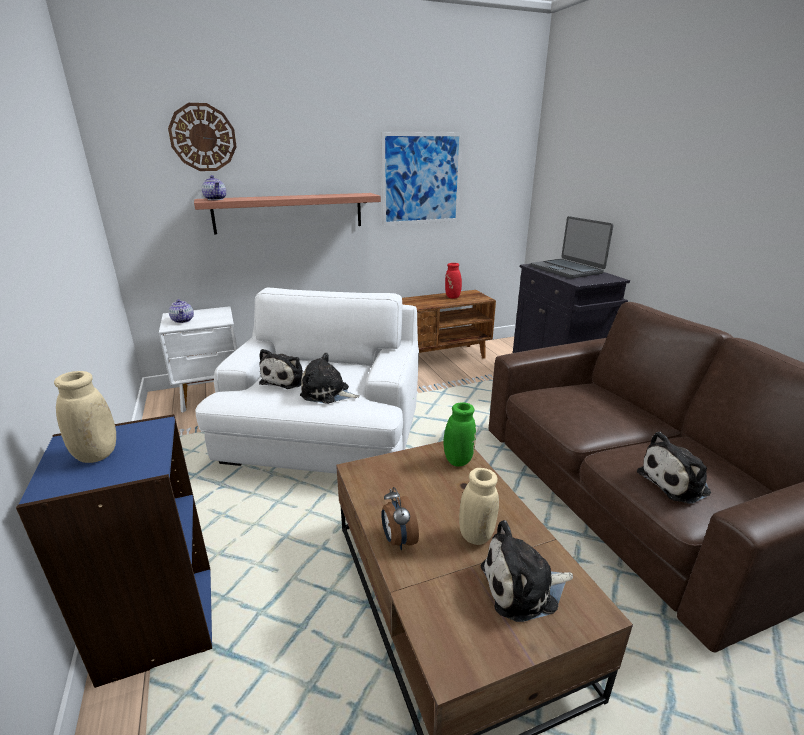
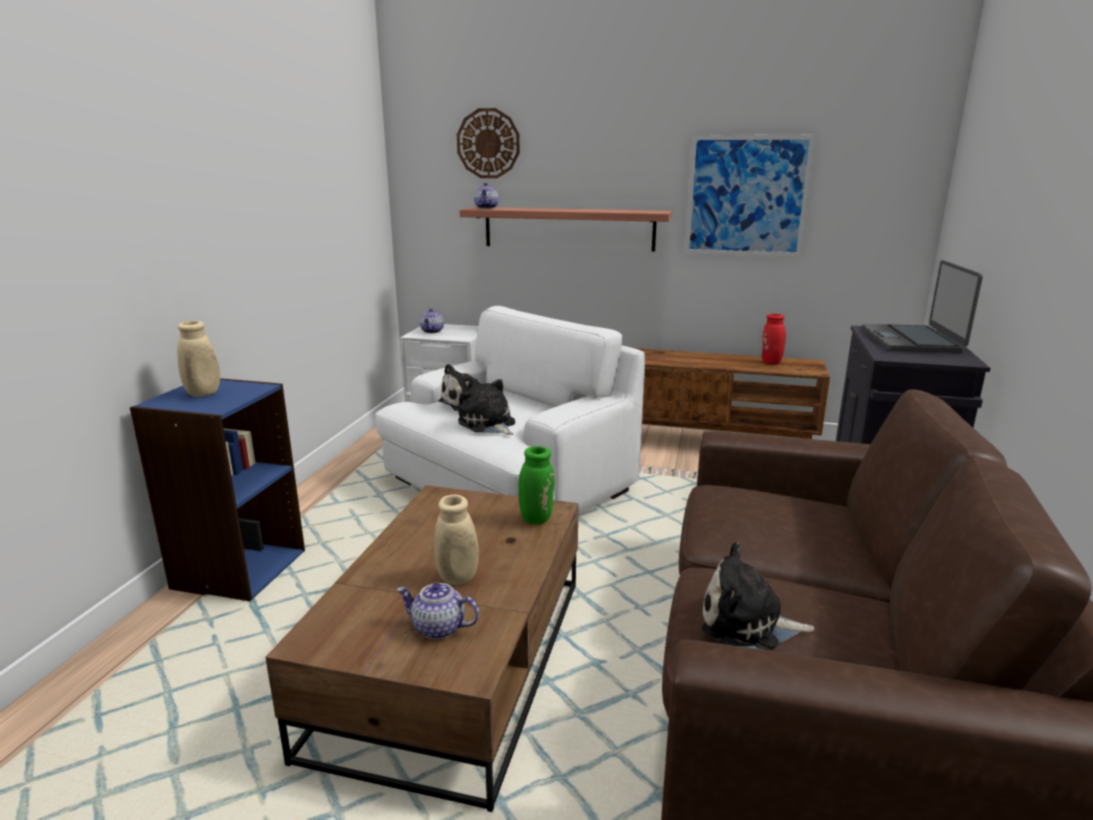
camera: 35 degrees right, 5 degrees down
alarm clock [381,487,419,550] -> none
plush toy [481,520,573,622] -> teapot [396,582,479,639]

